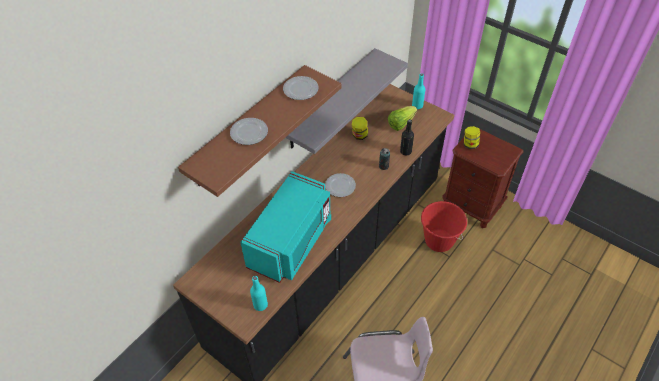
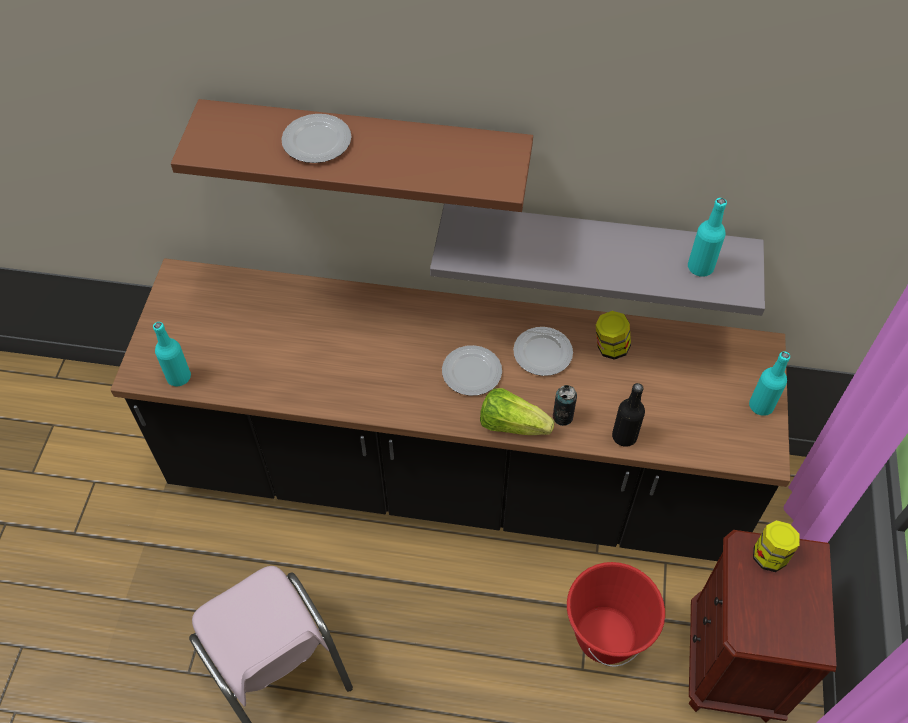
camera: 60 degrees right, 5 degrees up
turquoise microwave [240,171,331,283] -> none
plate [283,76,319,100] -> plate moved to [513,327,573,376]
lettuce [388,106,417,131] -> lettuce moved to [480,388,554,435]
none -> turquoise bottle [688,198,727,277]

